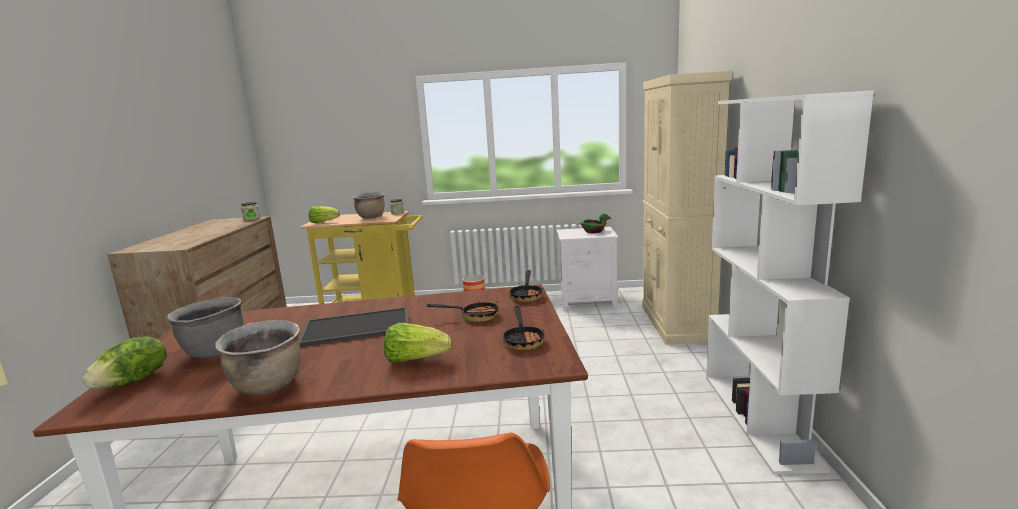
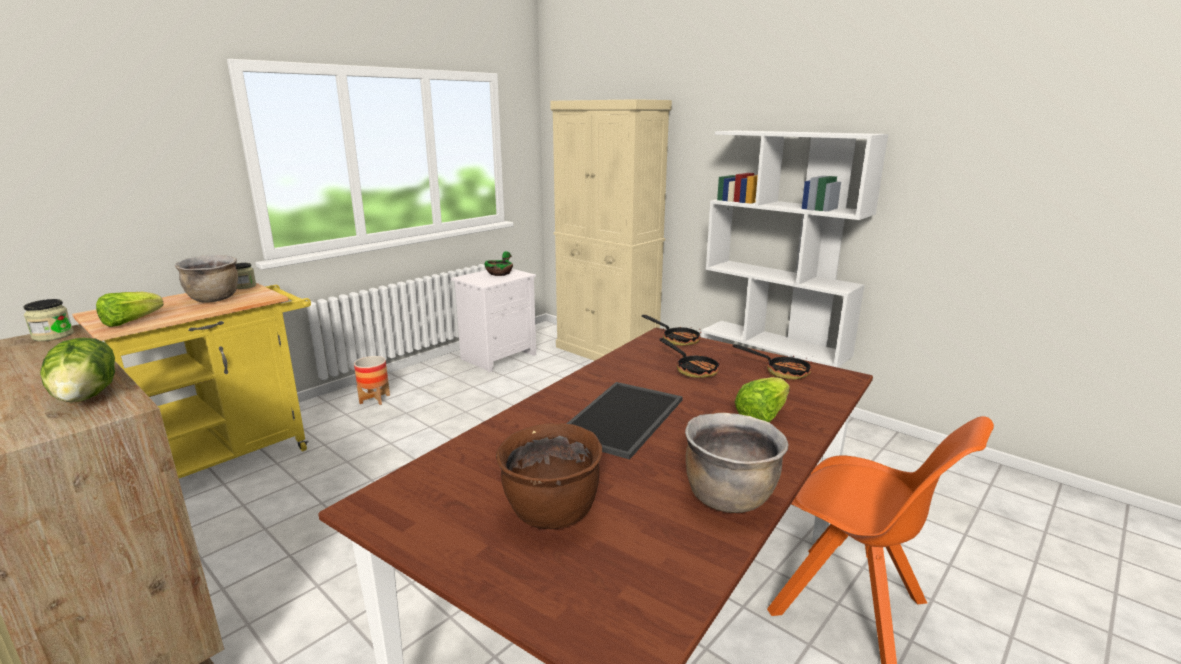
camera: 50 degrees left, 5 degrees up
lettuce [82,336,167,389] -> lettuce moved to [40,338,115,402]
grey cooking pot [167,297,244,358] -> brown cooking pot [496,423,602,529]
frying pan [426,301,499,322] -> frying pan turned 105 degrees clockwise [659,338,720,378]

